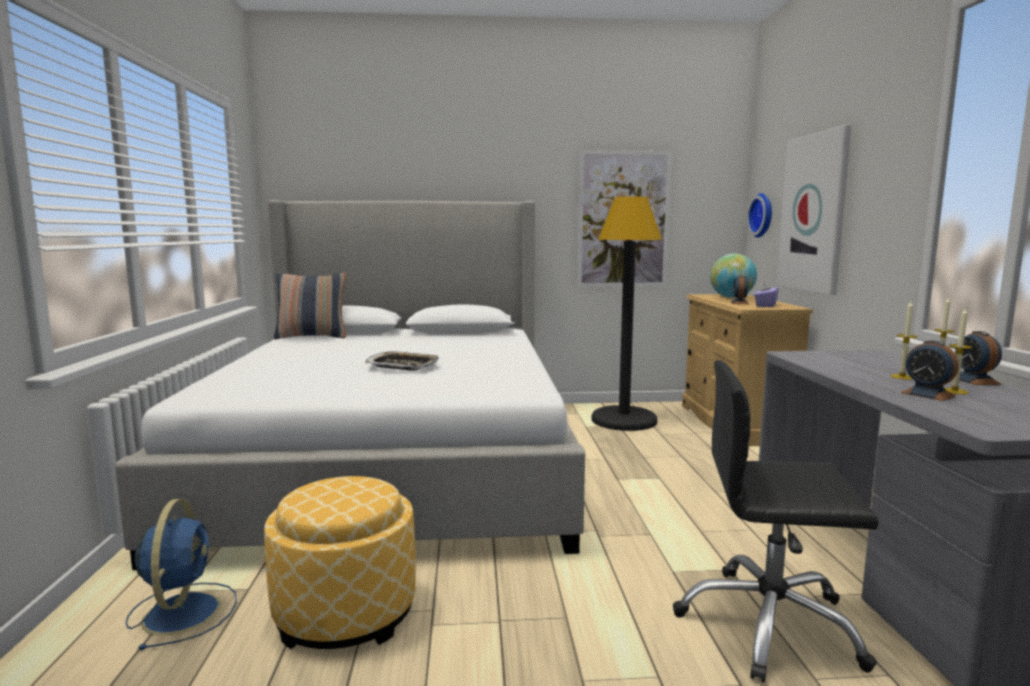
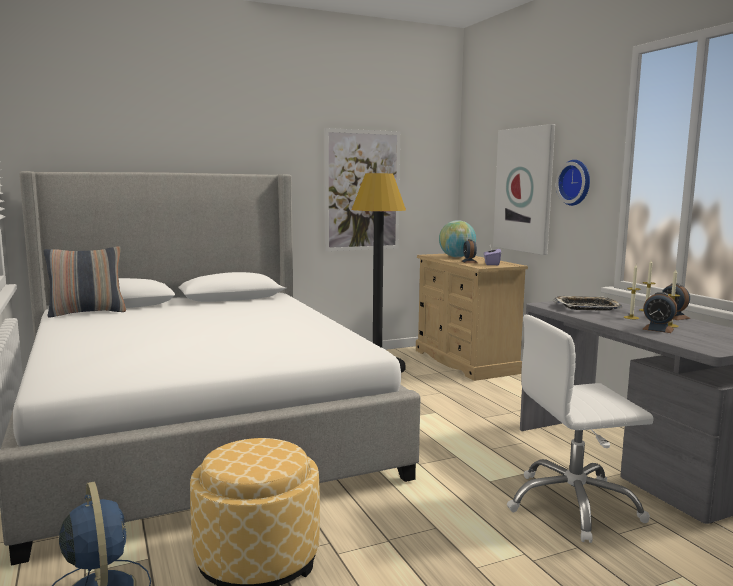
camera: 20 degrees left, 0 degrees up
tray [365,351,439,371] -> tray moved to [553,296,623,311]
black office chair [673,360,879,683] -> white office chair [507,315,654,543]
wall clock [747,193,772,238] -> wall clock moved to [556,160,590,206]

